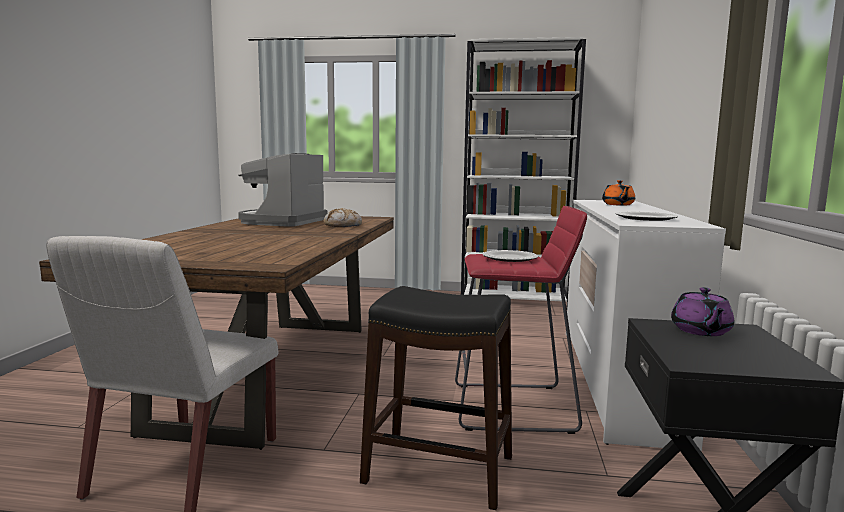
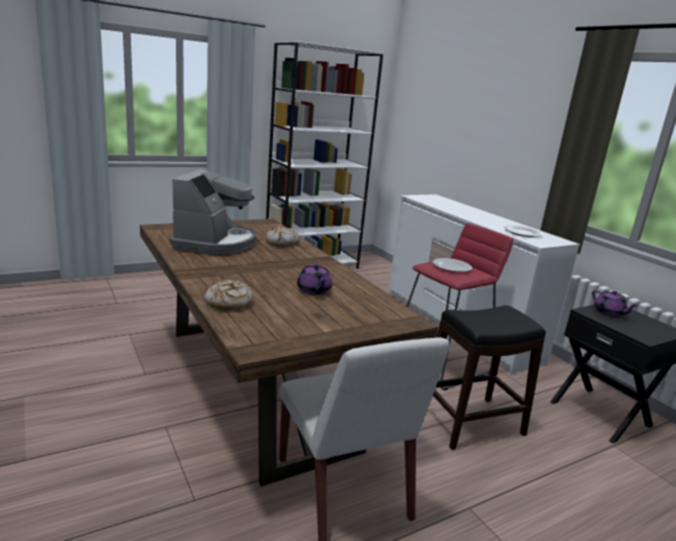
camera: 40 degrees left, 10 degrees up
coffee machine [238,153,327,227] -> coffee machine turned 150 degrees counterclockwise [170,169,256,255]
orange teapot [602,180,635,206] -> none
none -> bread [205,280,253,310]
none -> purple teapot [297,264,332,295]

